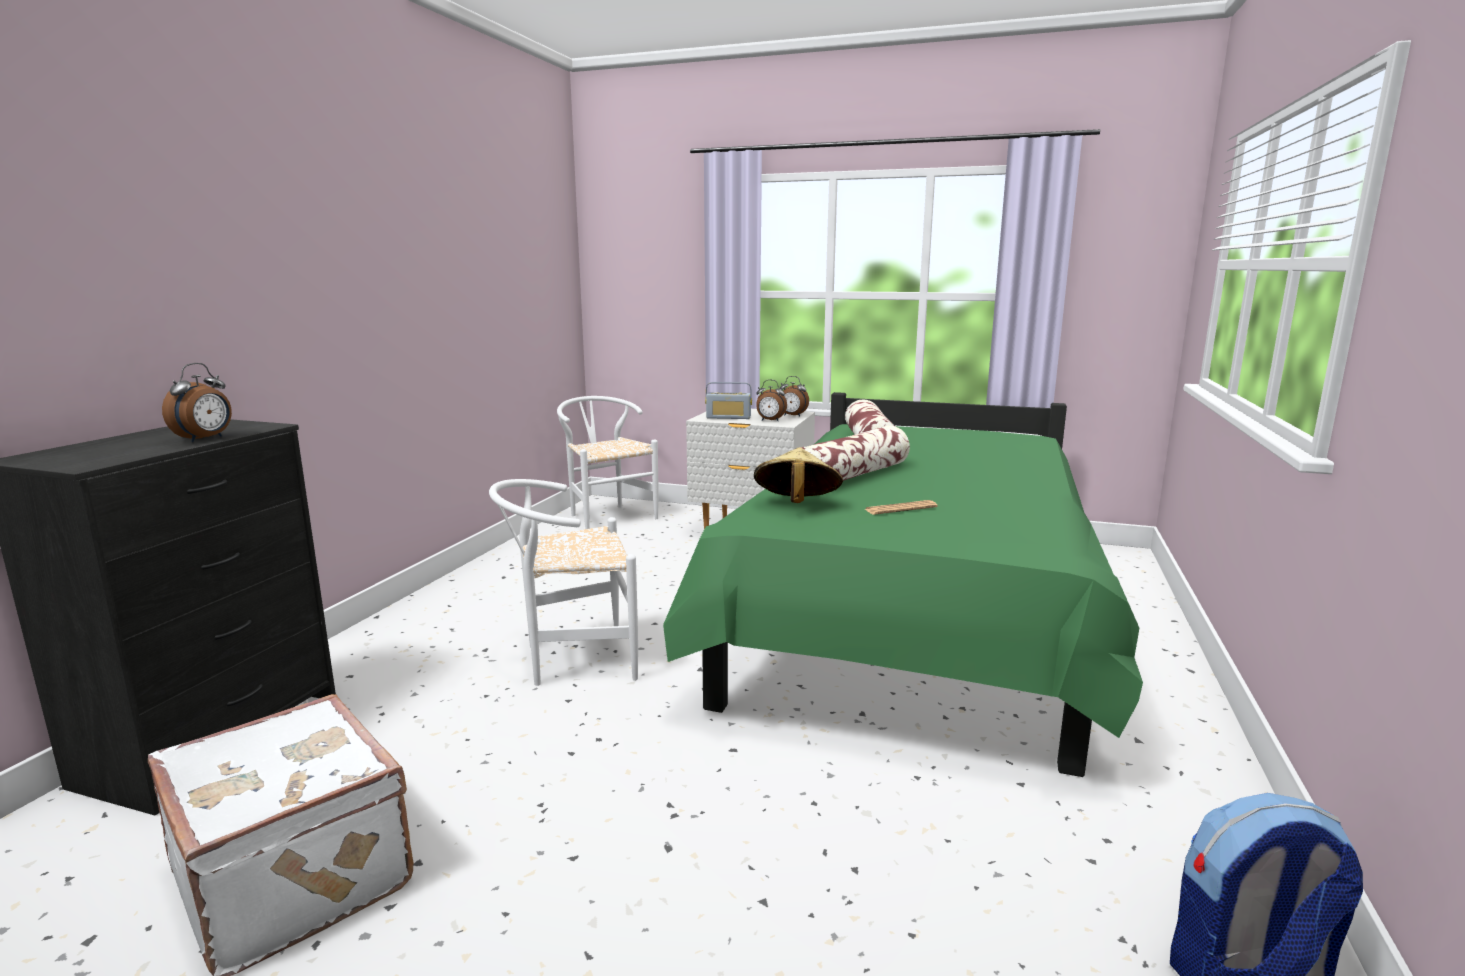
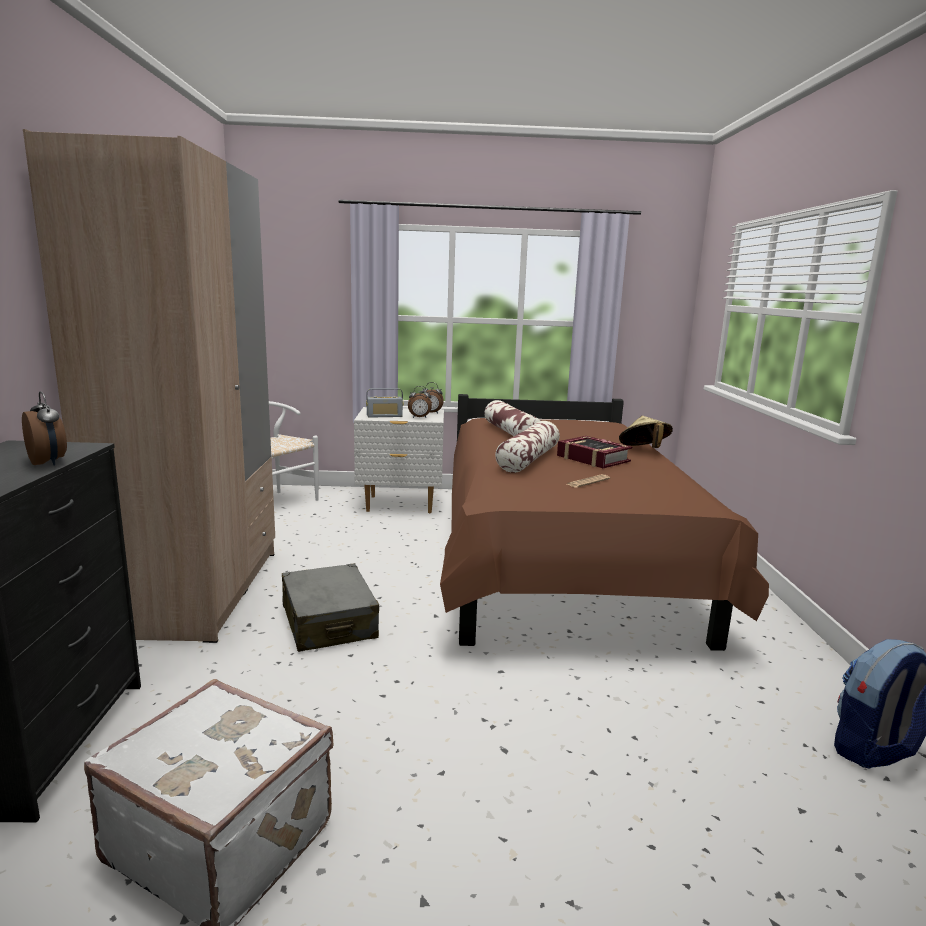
camera: 20 degrees left, 0 degrees up
alarm clock [162,363,232,442] -> alarm clock turned 45 degrees counterclockwise [22,391,67,466]
white chair [489,479,638,686] -> grey suitcase [282,563,379,652]
green bed [663,392,1143,777] -> brown bed [440,394,769,651]
beige hat [754,447,843,503] -> beige hat moved to [619,416,673,448]
none -> beige wardrobe [23,129,275,643]
none -> book [557,436,632,468]

